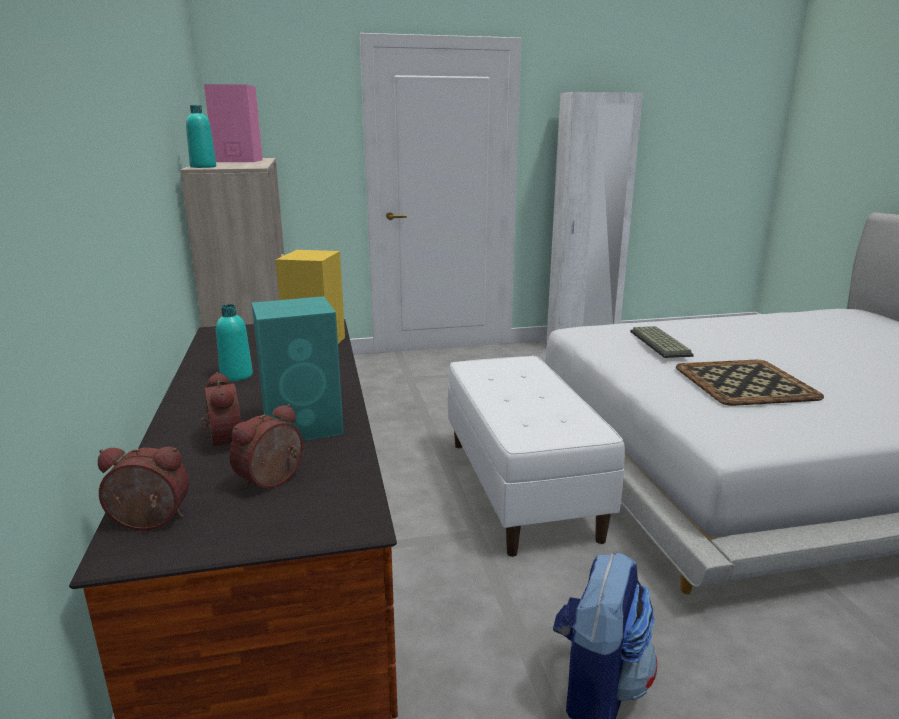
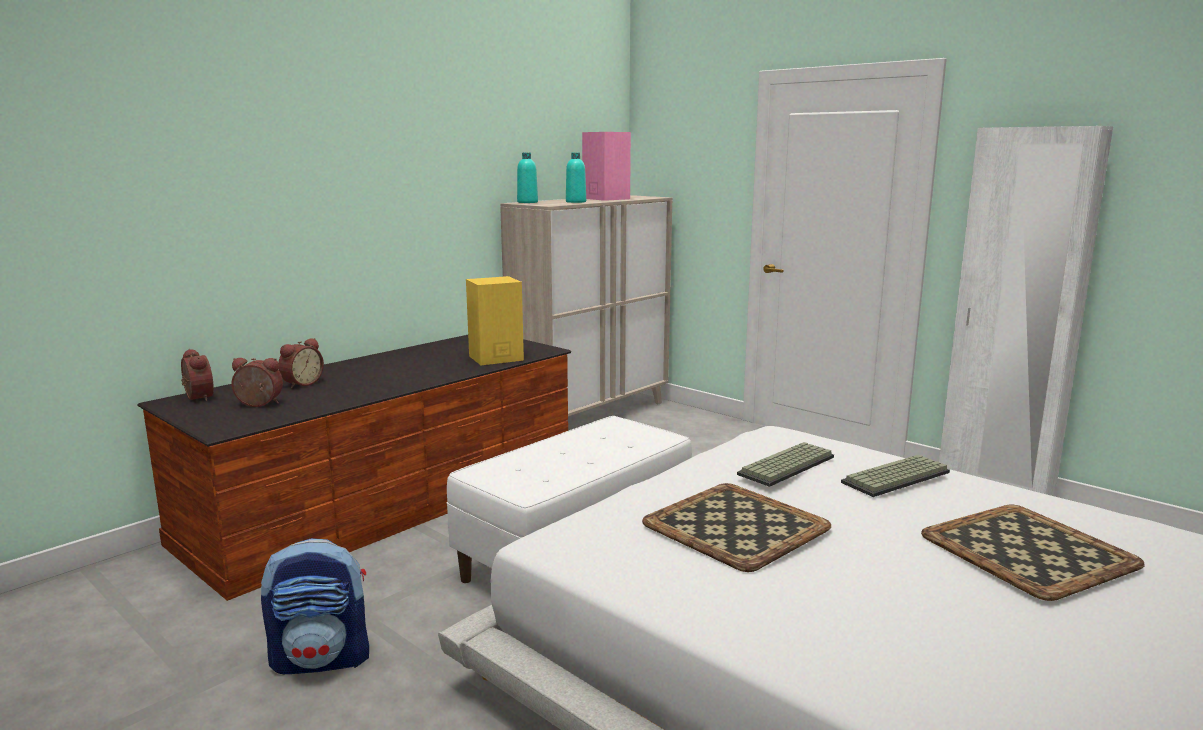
camera: 55 degrees right, 5 degrees down
turquoise bottle [216,304,253,381] -> turquoise bottle moved to [566,152,586,203]
turquoise speaker [252,296,344,441] -> none
none -> keyboard [841,455,950,497]
none -> tray [921,504,1145,601]

